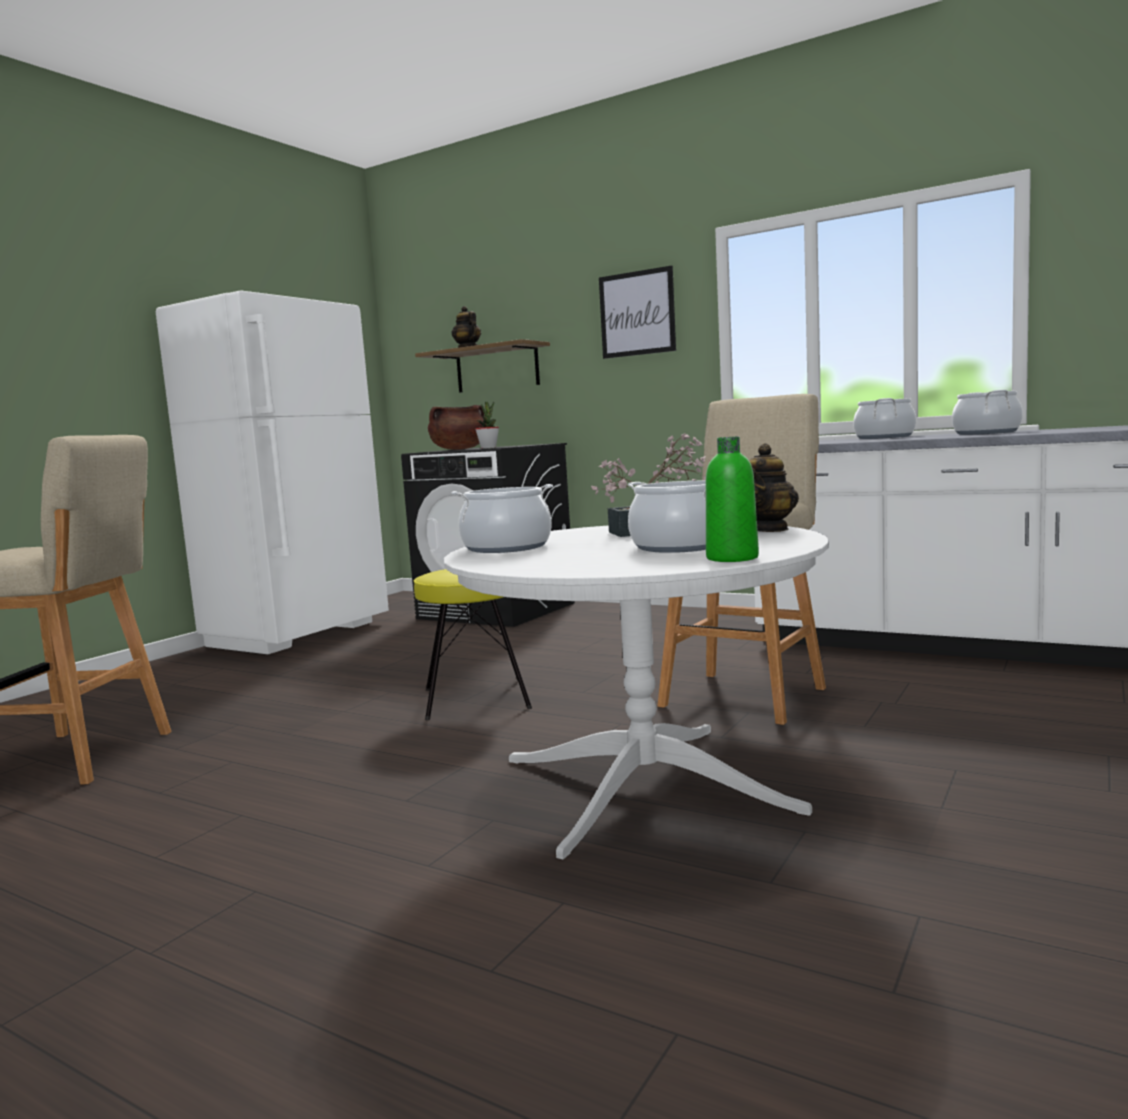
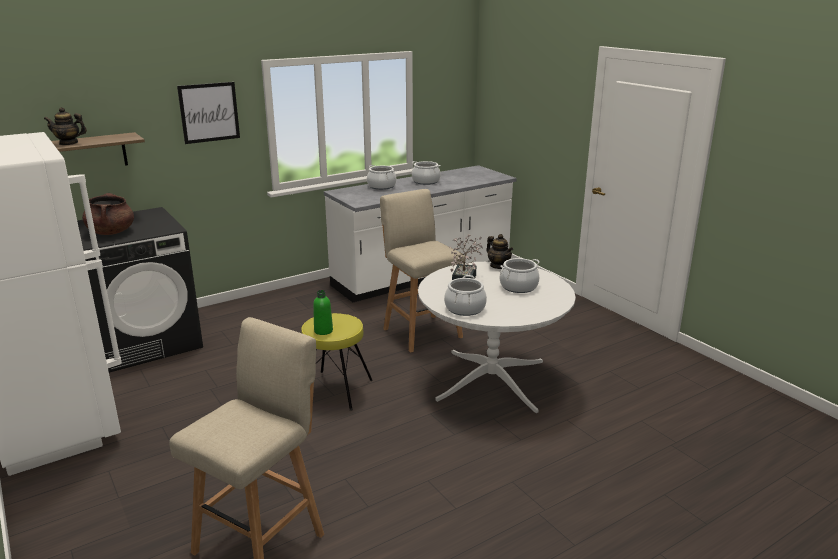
camera: 65 degrees left, 15 degrees up
potted plant [475,402,499,449] -> none
green bottle [706,436,759,562] -> green bottle moved to [313,290,333,335]

